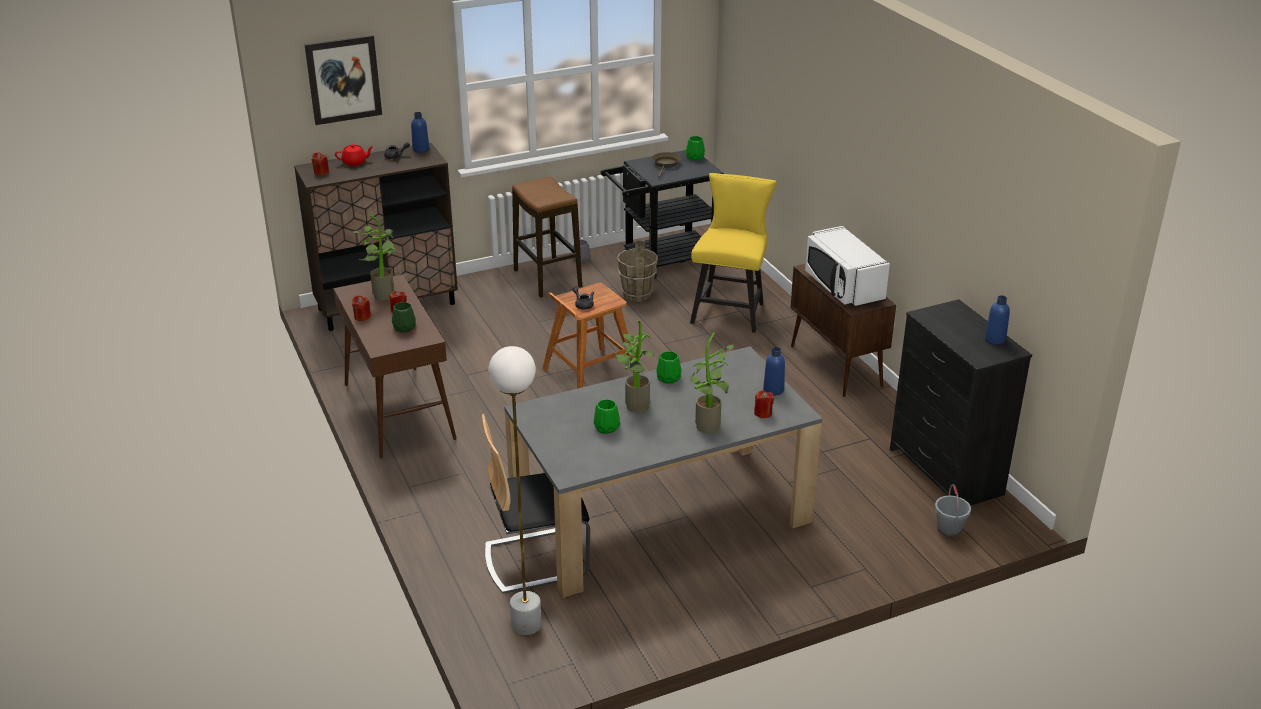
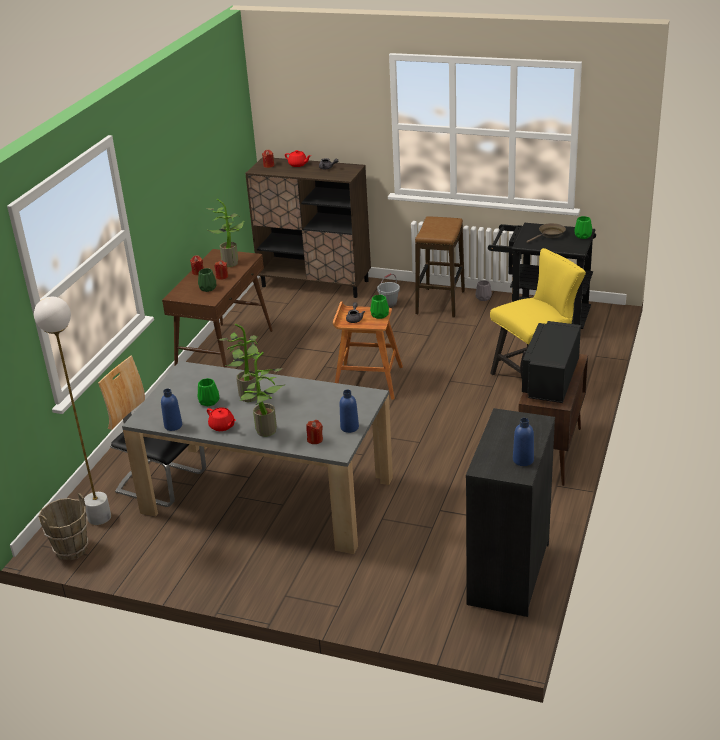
camera: 45 degrees right, 0 degrees up
picture [304,35,382,125] -> none
blue bottle [411,112,429,153] -> blue bottle moved to [161,389,182,431]
brown bucket [617,240,658,302] -> brown bucket moved to [38,493,88,560]
green vase [656,351,681,384] -> green vase moved to [370,295,389,319]
white microwave [805,226,890,307] -> black microwave [520,321,581,403]
grey bucket [935,484,971,537] -> grey bucket moved to [377,273,400,308]
none -> red teapot [207,407,236,431]

